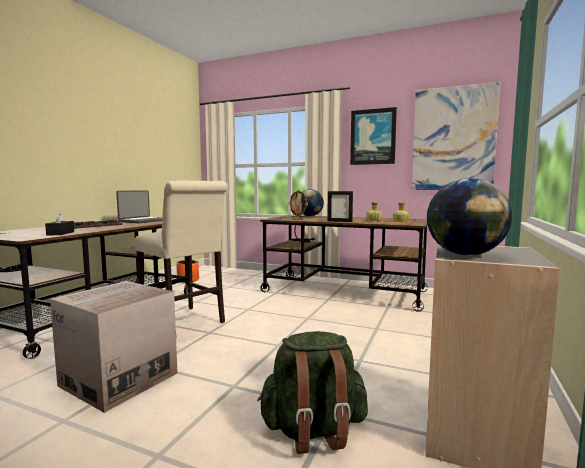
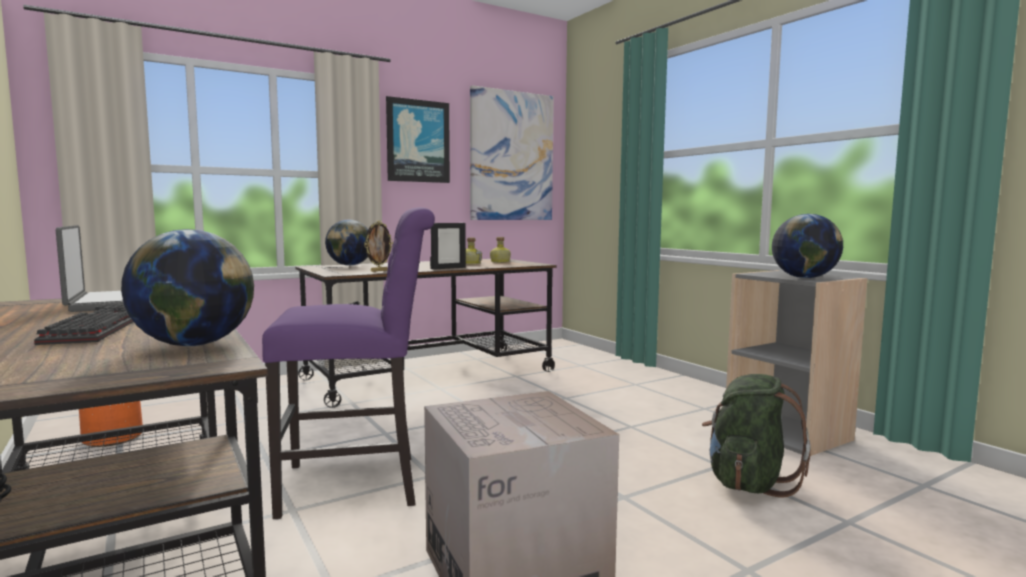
camera: 55 degrees left, 0 degrees up
black tissue box [45,211,74,235] -> globe [121,229,254,346]
beige stool [135,180,228,323] -> purple stool [262,207,435,520]

